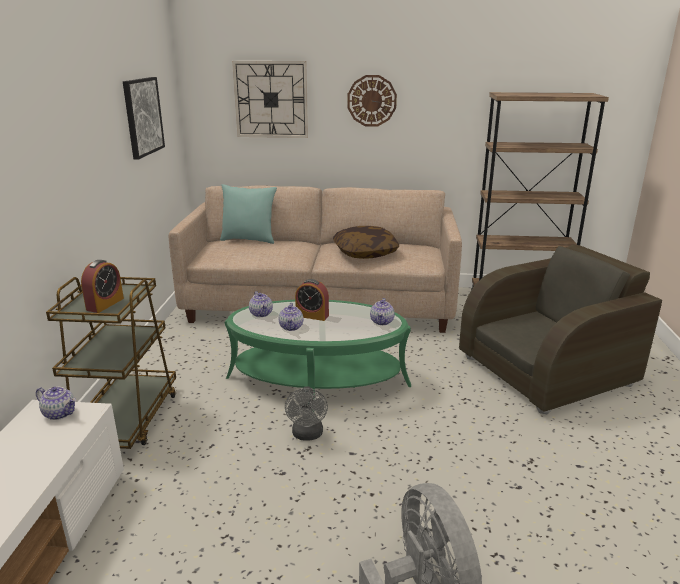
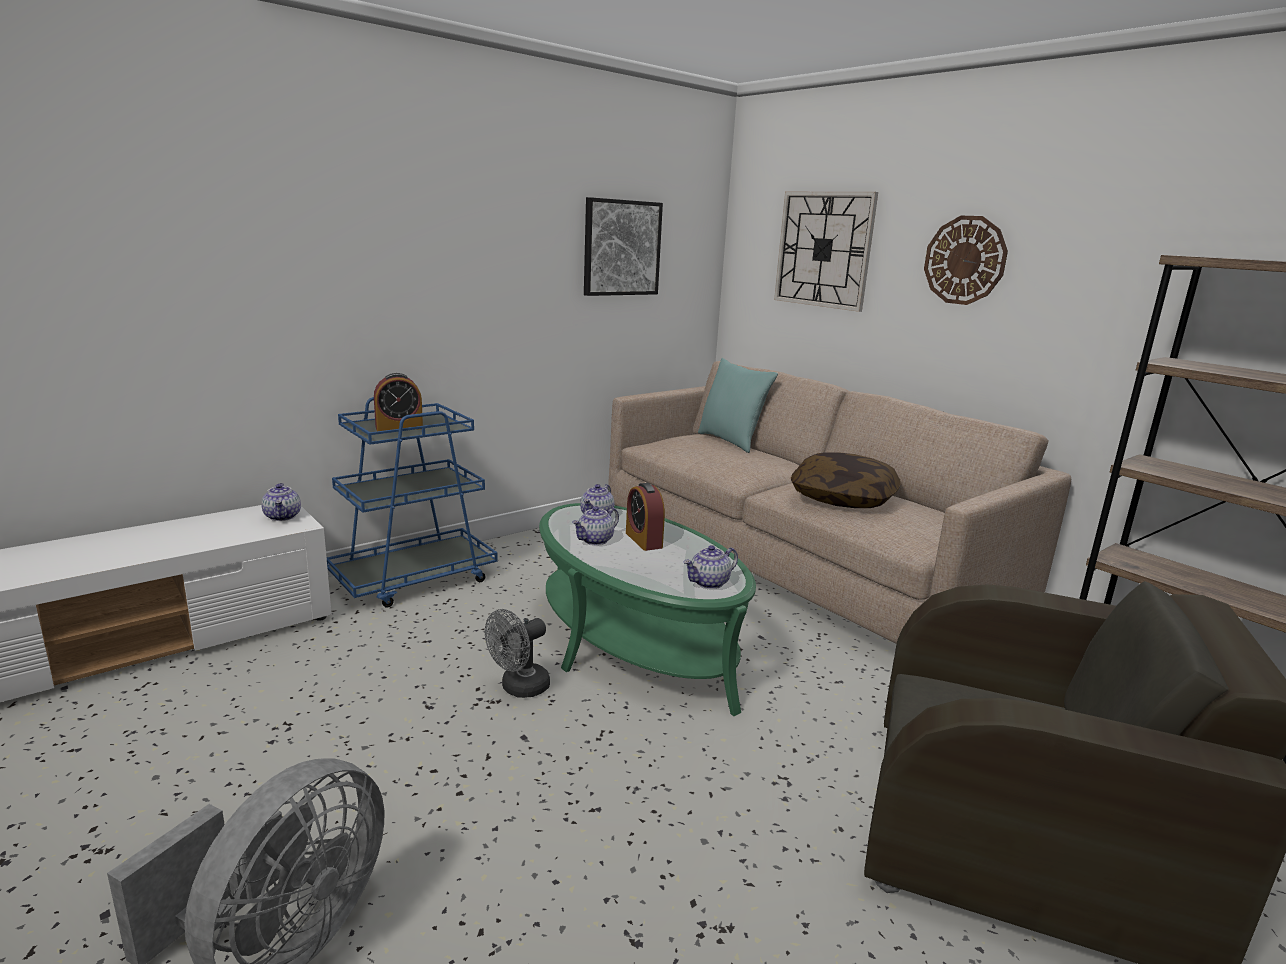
camera: 45 degrees right, 5 degrees down
brown cart [46,277,176,449] -> blue cart [327,397,498,608]

